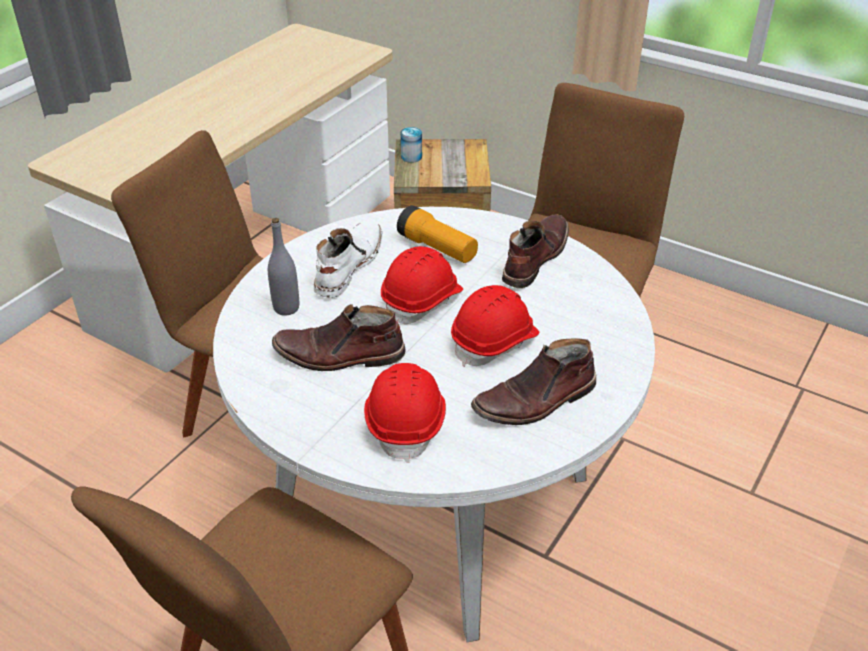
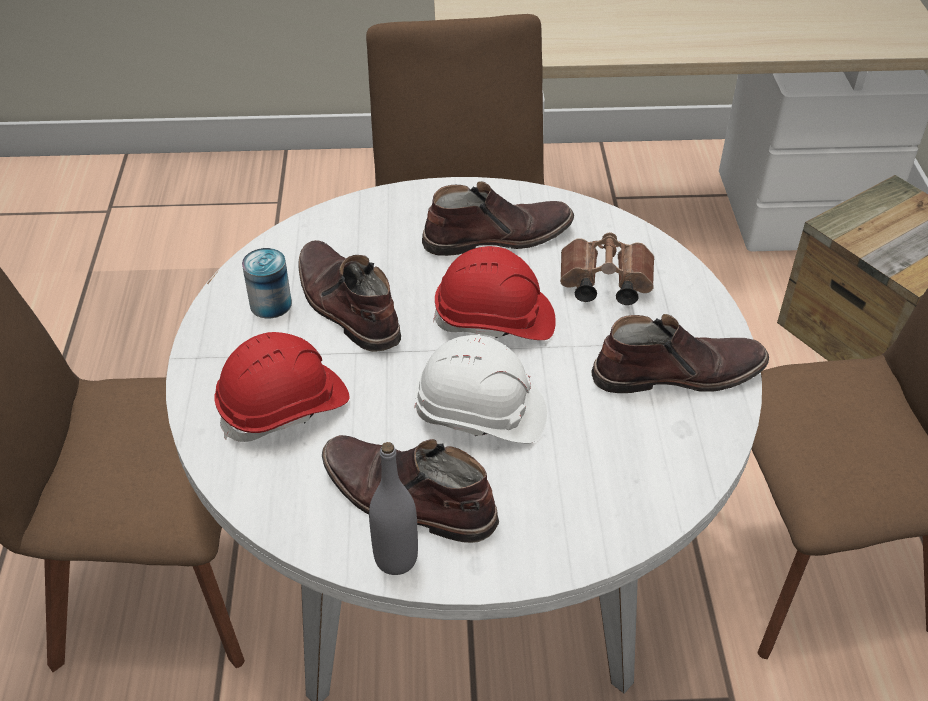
camera: 55 degrees right, 5 degrees up
grey bottle [268,218,299,316] -> grey bottle moved to [369,442,418,575]
white boot [314,220,382,298] -> brown boot [422,181,574,256]
flashlight [397,205,478,263] -> brown binoculars [560,232,654,305]
can [401,127,422,163] -> can moved to [242,248,292,318]
red hard hat [451,285,539,367] -> white hard hat [414,335,547,443]

